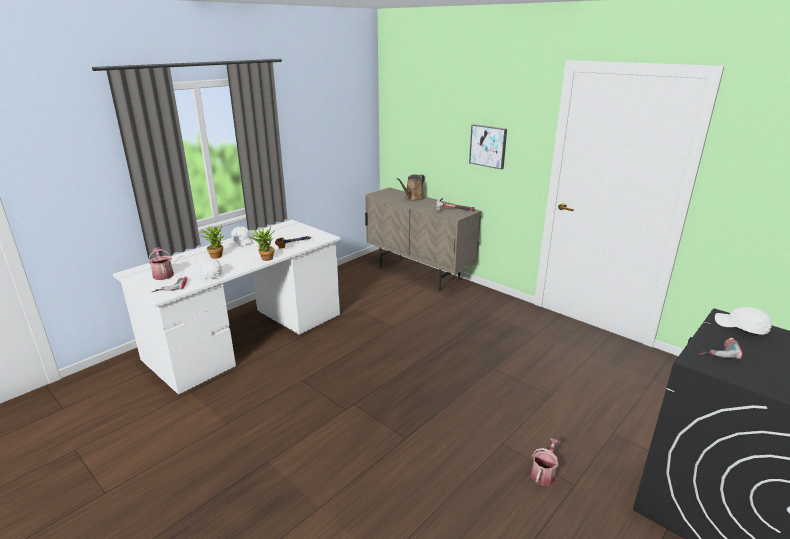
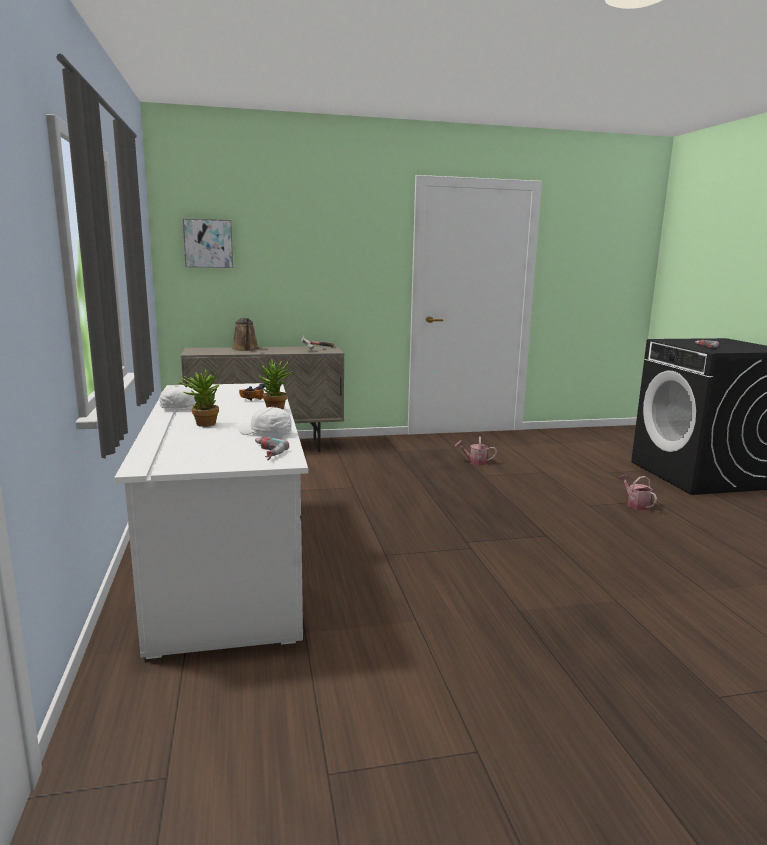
camera: 55 degrees left, 10 degrees down
watering can [148,248,174,280] -> watering can moved to [455,436,497,465]
picture [469,124,507,169] -> picture moved to [183,219,233,268]
white cap [715,307,772,335] -> none

